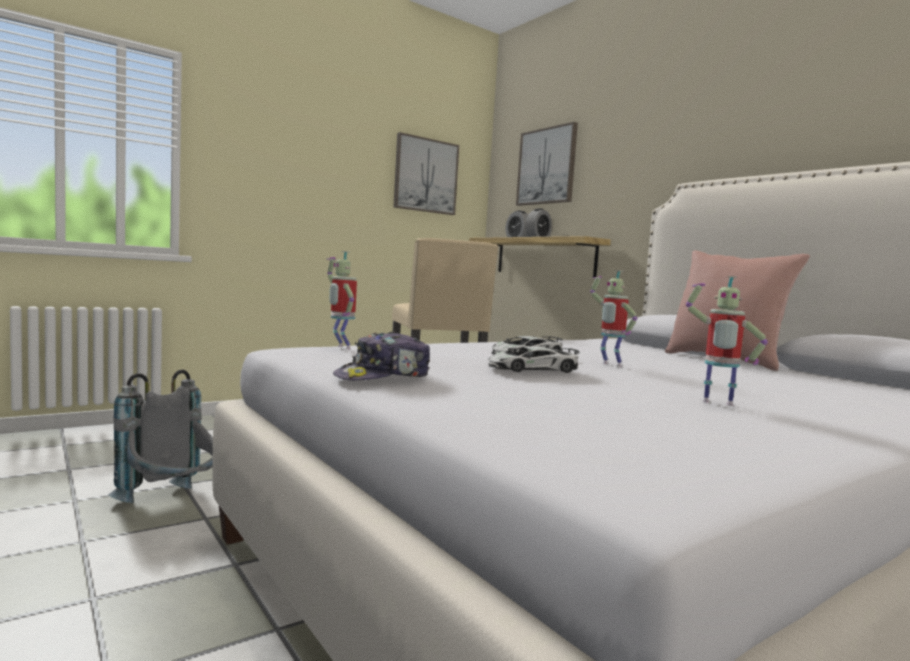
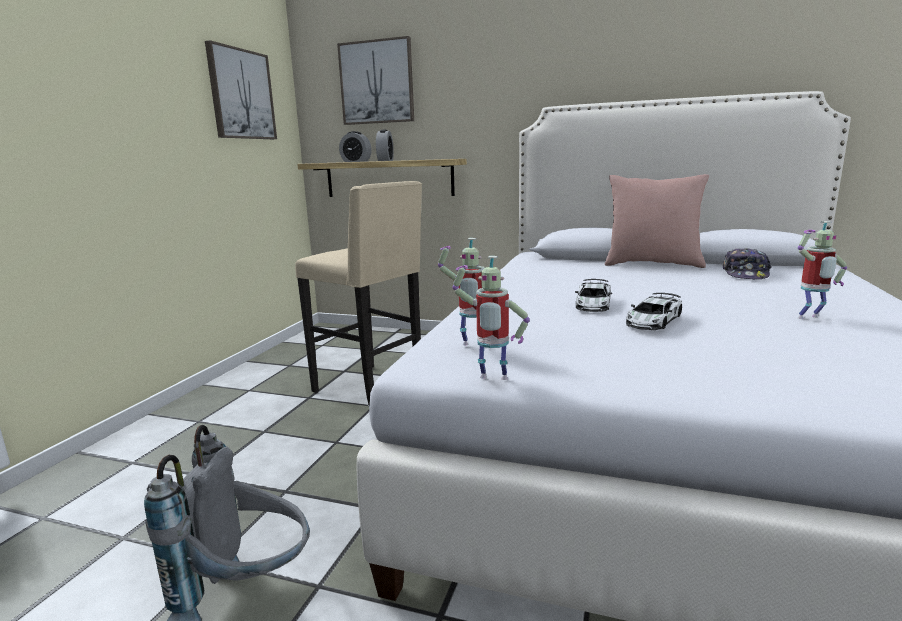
camera: 35 degrees left, 10 degrees up
cap [333,332,430,381] -> cap moved to [723,248,772,279]
toy robot [590,270,637,367] -> toy robot moved to [452,256,530,380]

